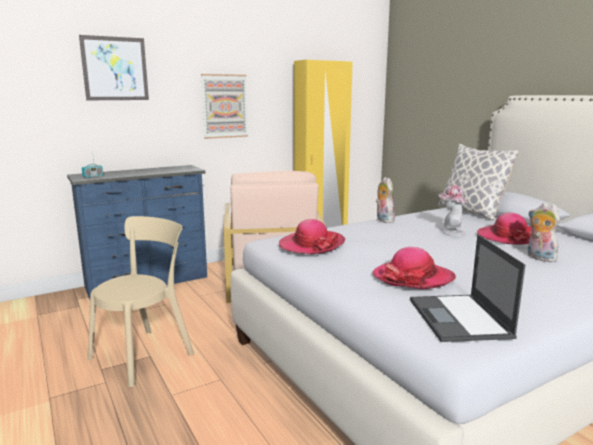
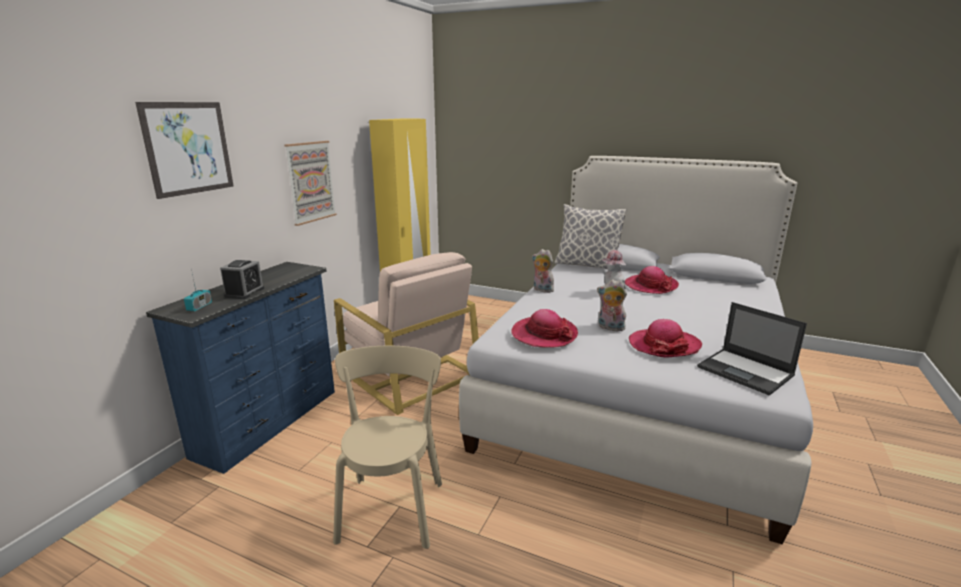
camera: 35 degrees left, 5 degrees up
plush toy [528,203,560,262] -> plush toy moved to [597,279,627,331]
none -> alarm clock [220,260,264,299]

